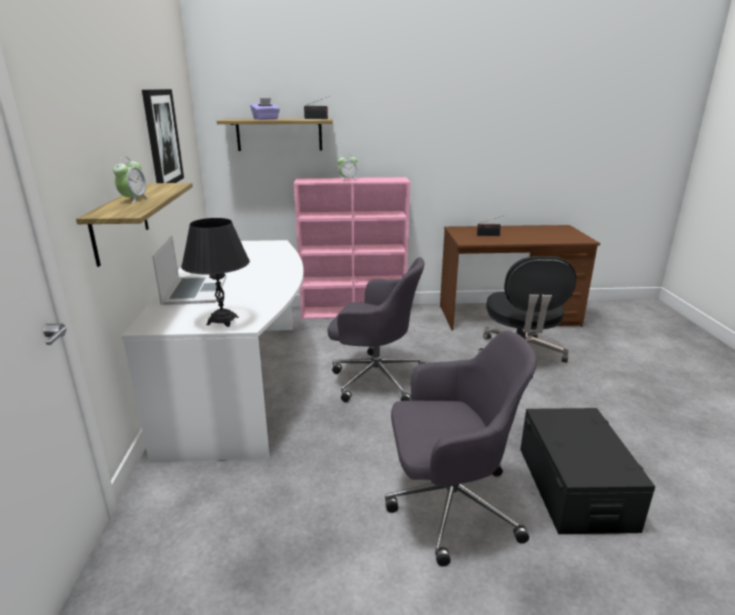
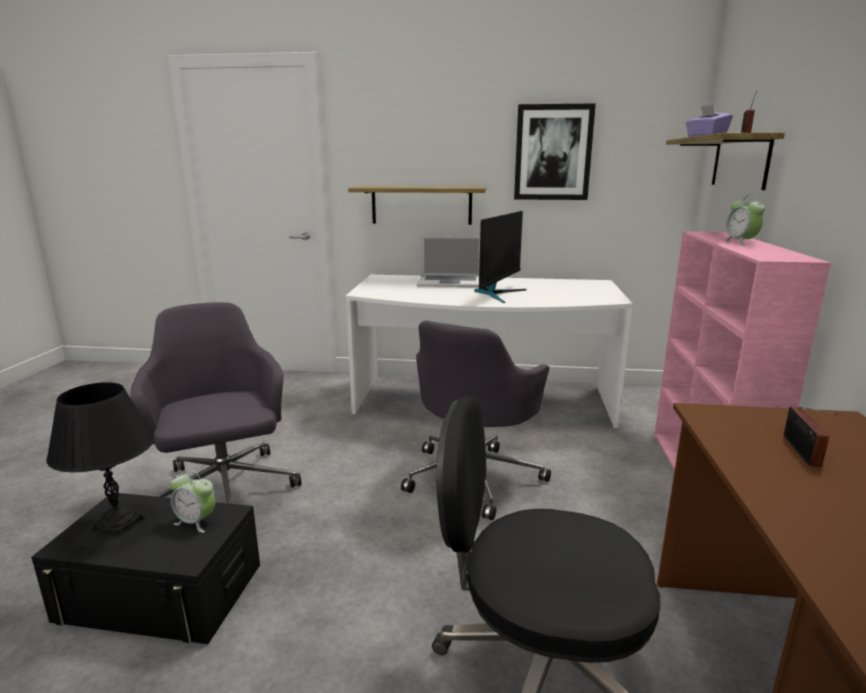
camera: 100 degrees right, 5 degrees down
alarm clock [113,157,149,203] -> alarm clock moved to [171,470,215,533]
black table lamp [181,218,250,327] -> black table lamp moved to [46,382,155,538]
grey office chair [385,331,537,567] -> grey office chair turned 150 degrees clockwise [130,302,302,504]
none -> monitor [474,211,526,303]

